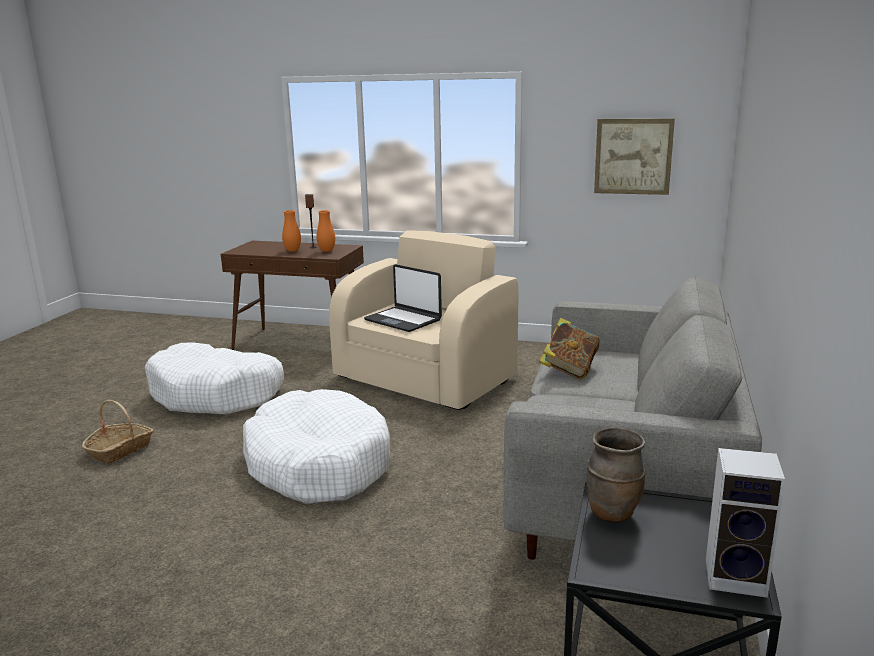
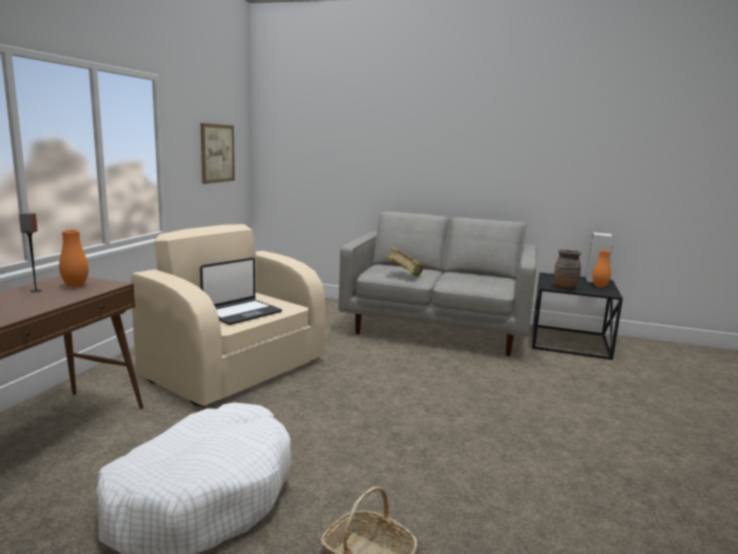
camera: 90 degrees left, 5 degrees down
white dog bed [243,389,390,504] -> none
orange vase [282,210,301,252] -> orange vase moved to [592,250,611,288]

